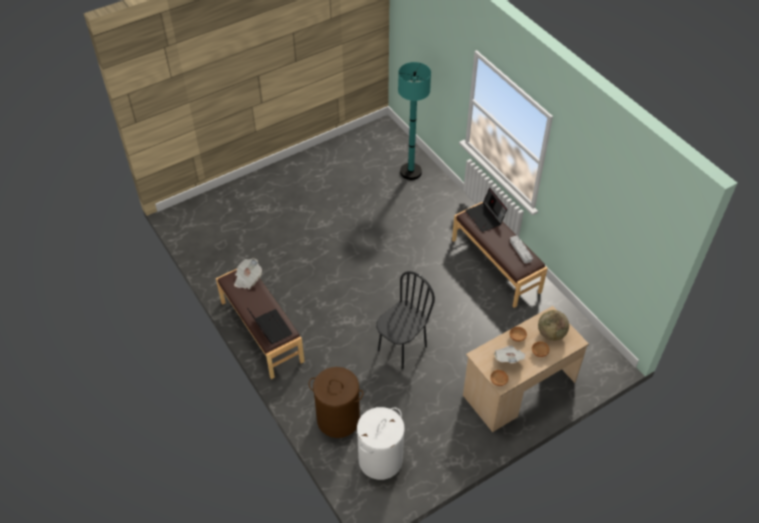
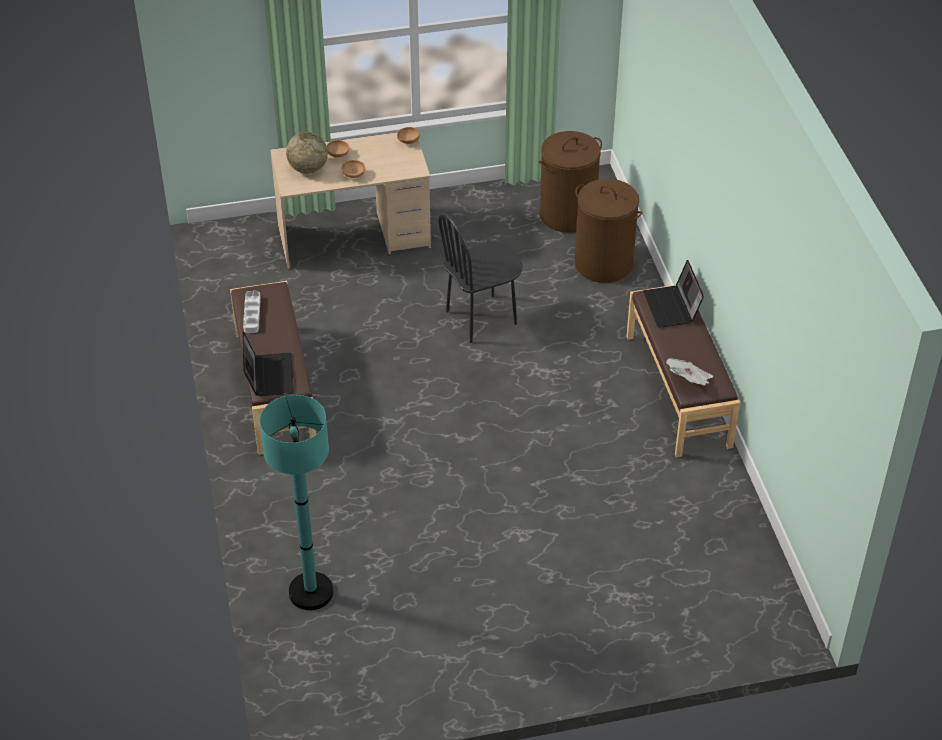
camera: 160 degrees left, 5 degrees down
white laundry basket [357,407,405,480] -> brown laundry basket [538,131,602,233]
newspaper [494,345,525,364] -> none

